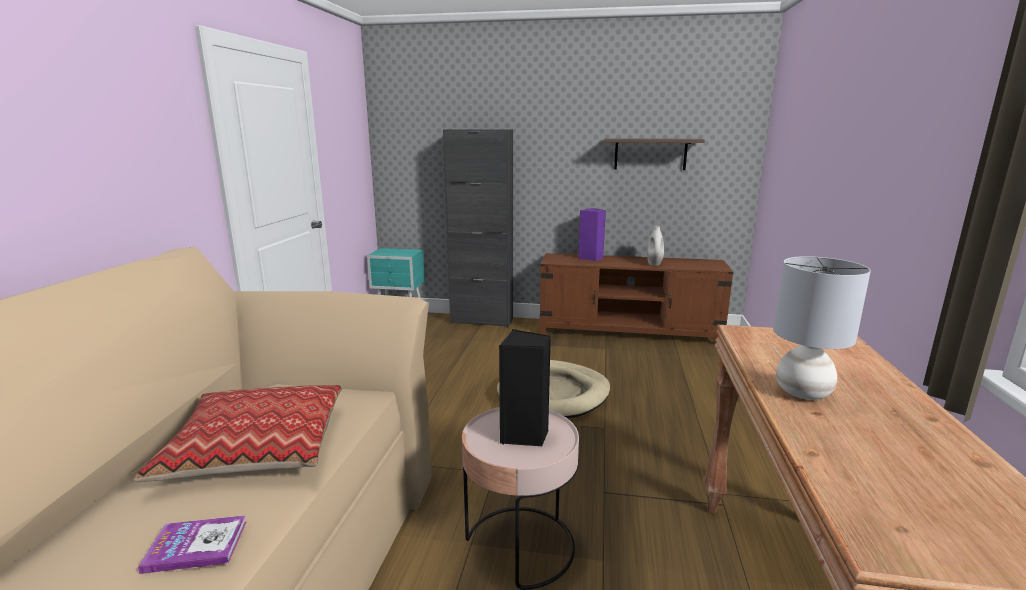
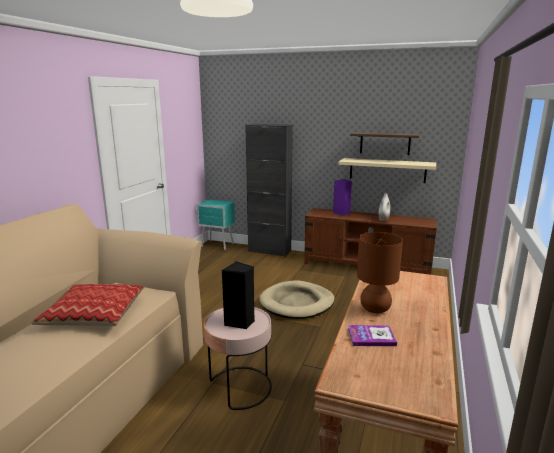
camera: 10 degrees right, 0 degrees up
book [138,515,246,574] -> book moved to [348,325,397,346]
grey table lamp [773,256,871,400] -> brown table lamp [357,232,403,313]
none -> beige shelf [339,158,436,183]

